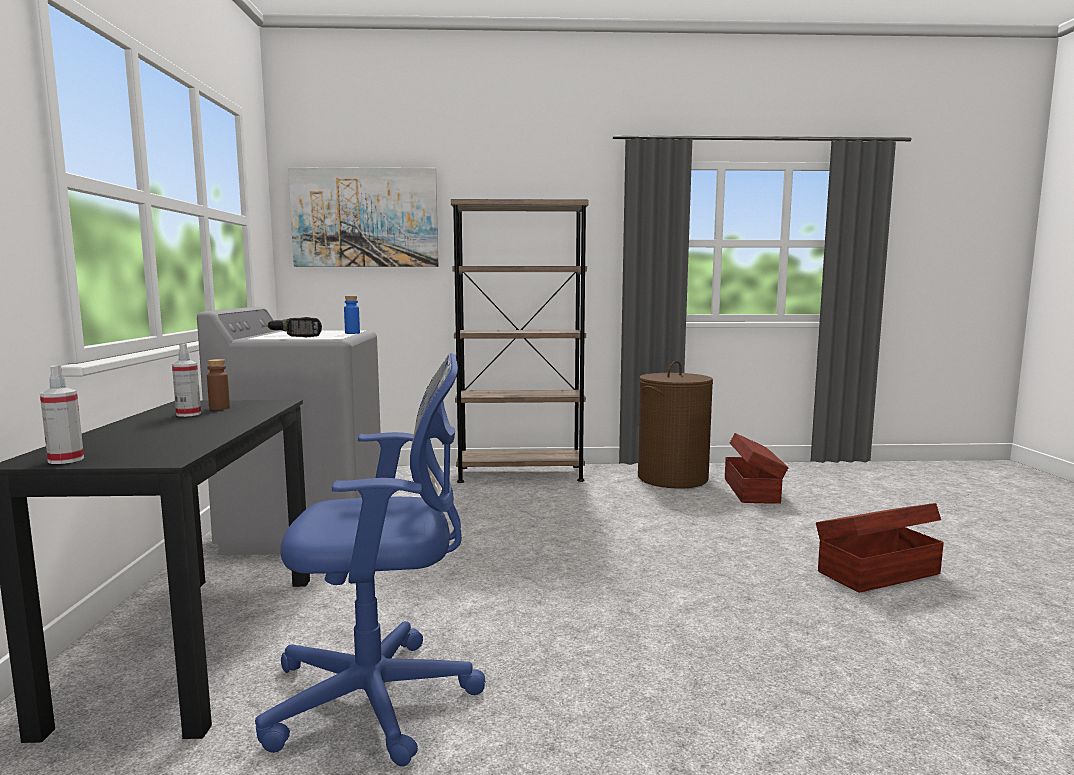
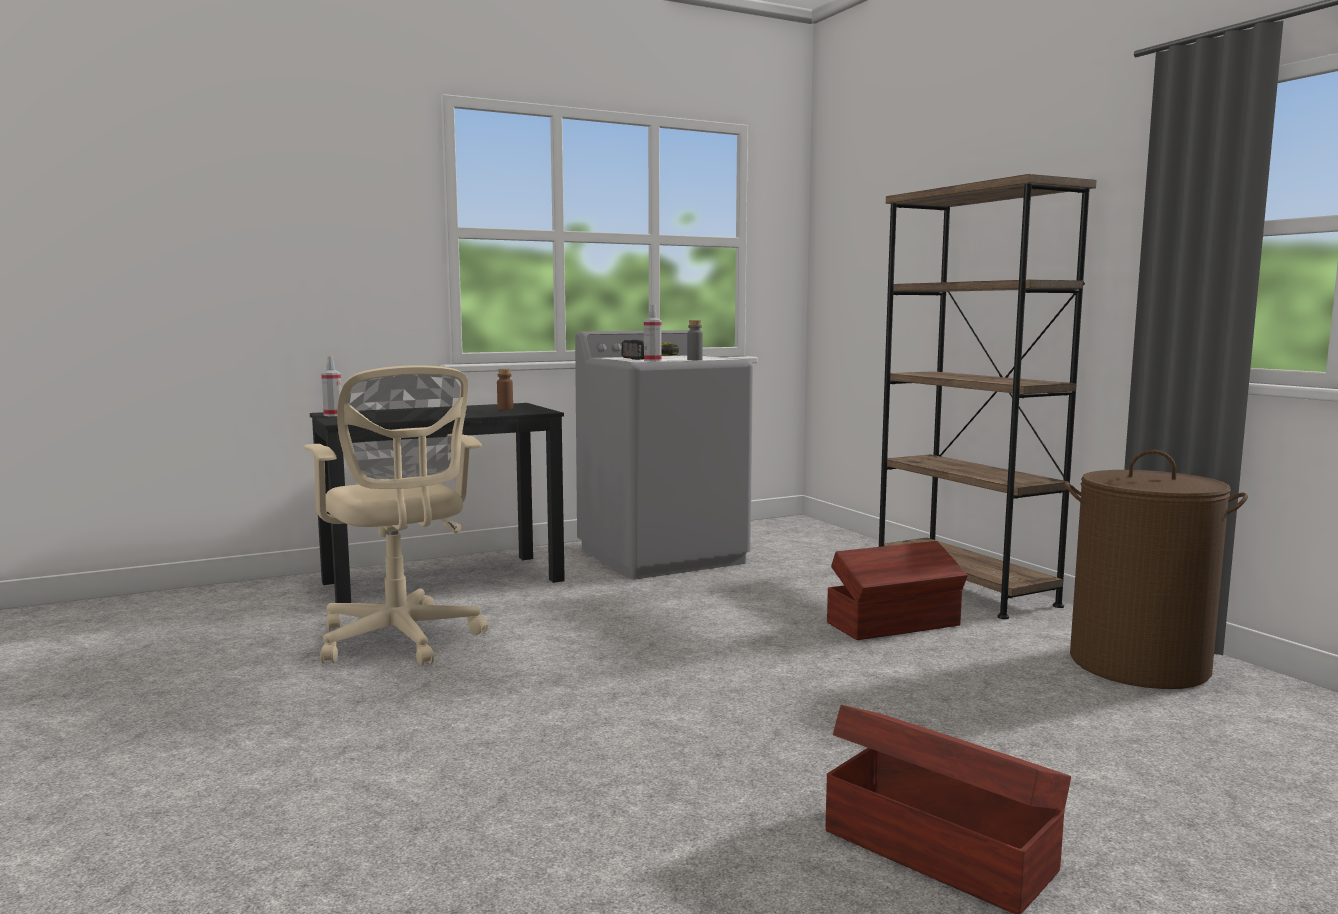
camera: 65 degrees right, 0 degrees up
spray bottle [172,344,201,417] -> spray bottle moved to [644,305,661,362]
blue office chair [255,353,486,766] -> beige office chair [304,365,488,666]
picture [288,167,438,267] -> none
blue bottle [344,296,360,334] -> grey bottle [687,320,703,360]
brown storage box [725,433,789,504] -> brown storage box moved to [827,541,968,640]

